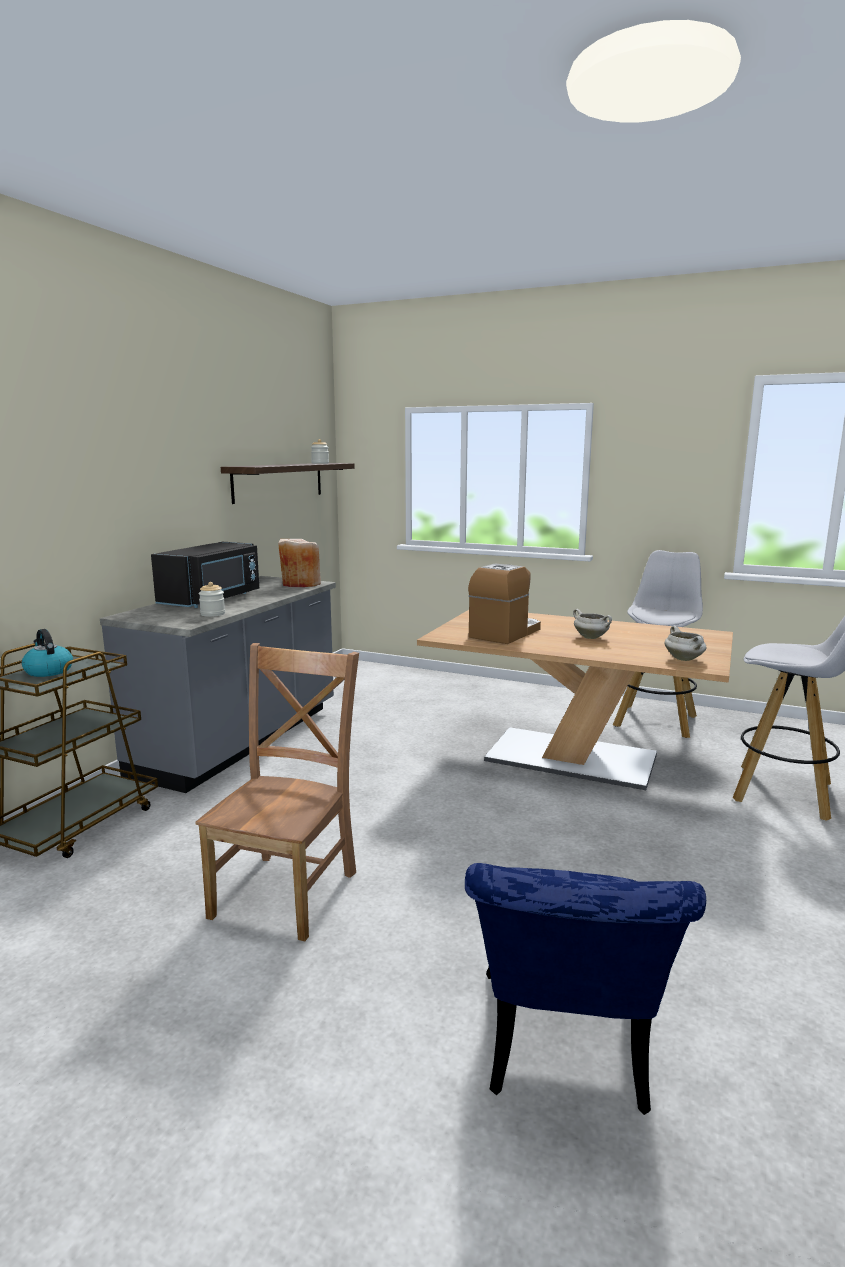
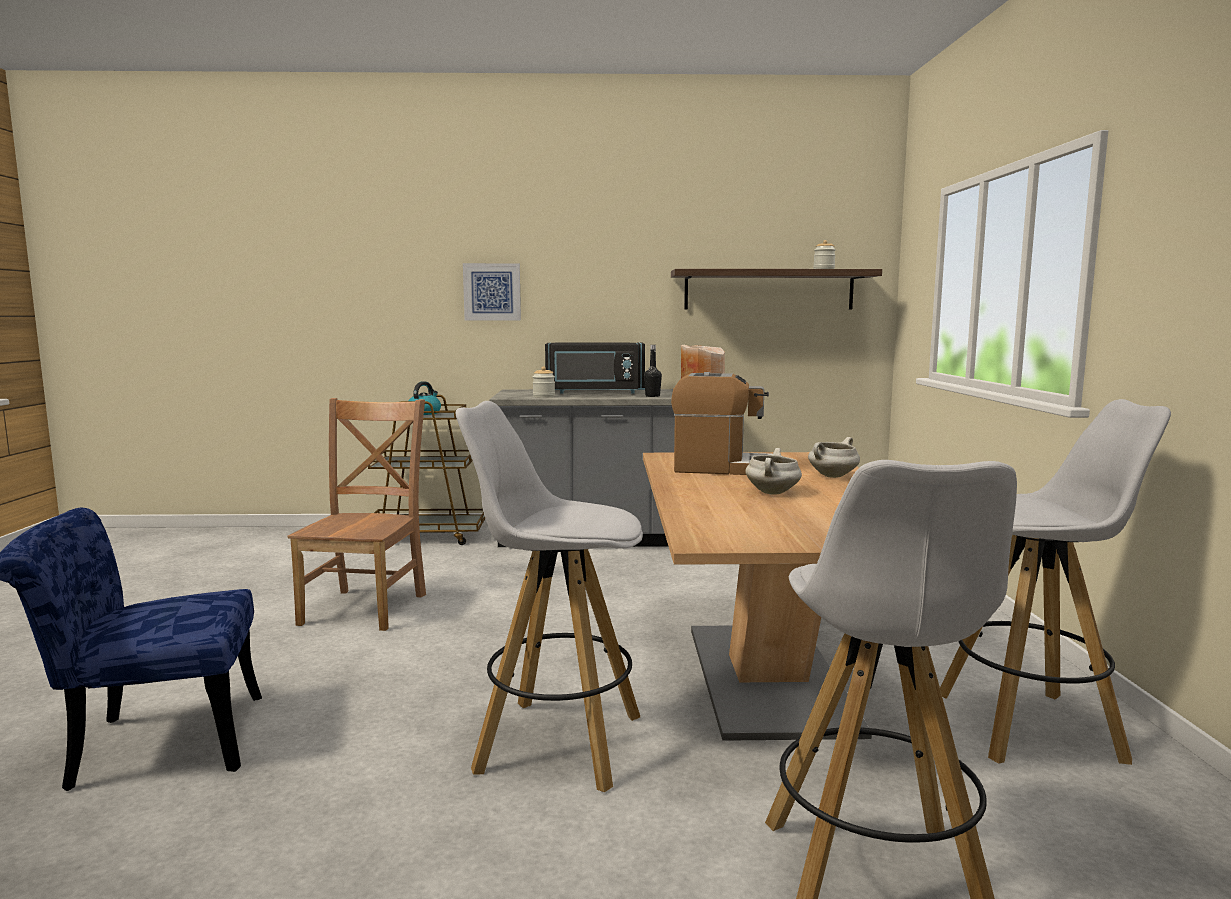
camera: 65 degrees right, 5 degrees down
brown chair [195,643,359,941] -> brown chair turned 75 degrees counterclockwise [288,398,426,631]
white cooking pot [664,626,706,661] -> white cooking pot moved to [808,437,860,478]
none -> white stool [456,401,643,792]
none -> picture [463,263,521,321]
none -> black bottle [644,345,662,397]

